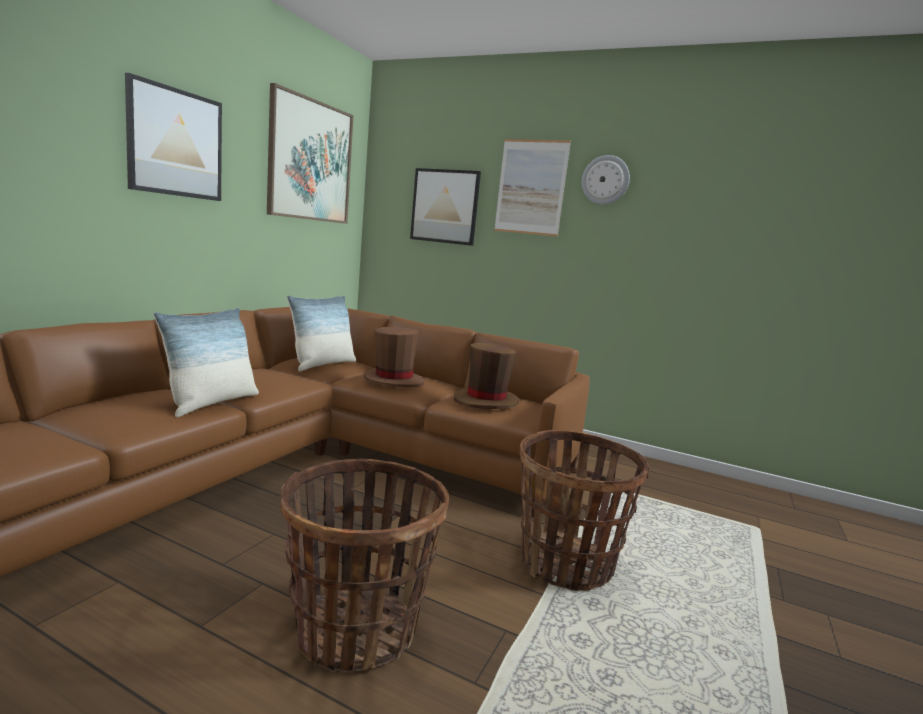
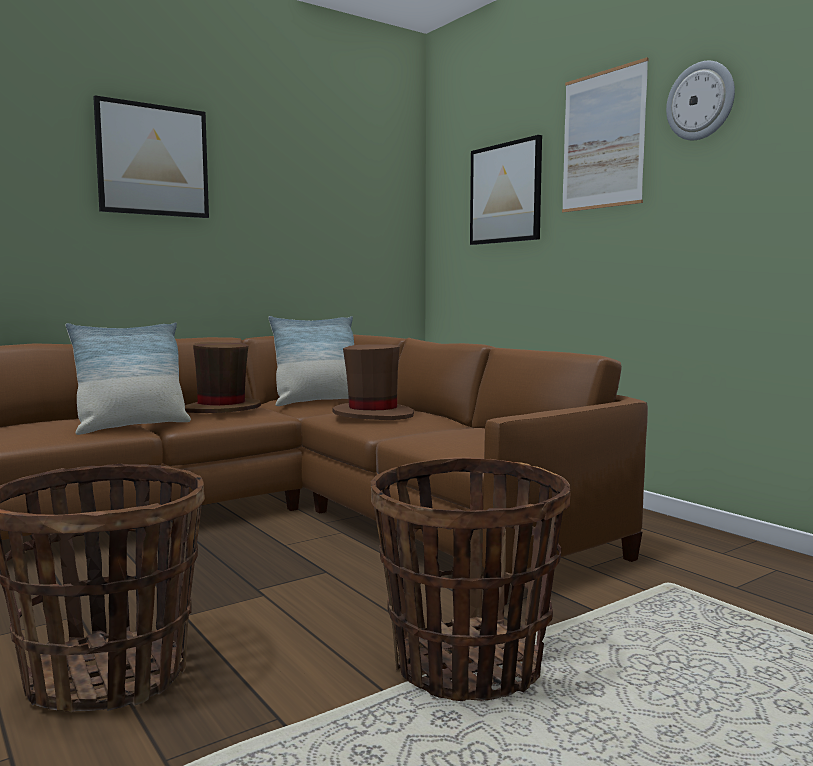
camera: 30 degrees right, 5 degrees down
picture [267,83,354,224] -> none
brown hat [454,343,519,409] -> brown hat moved to [185,342,261,413]

